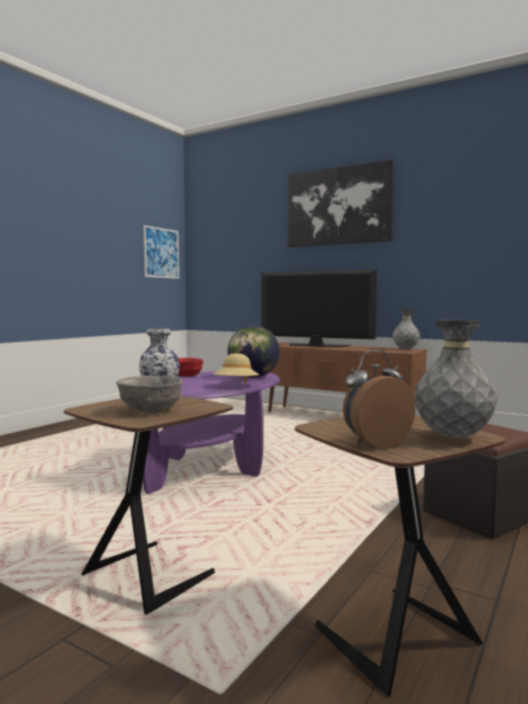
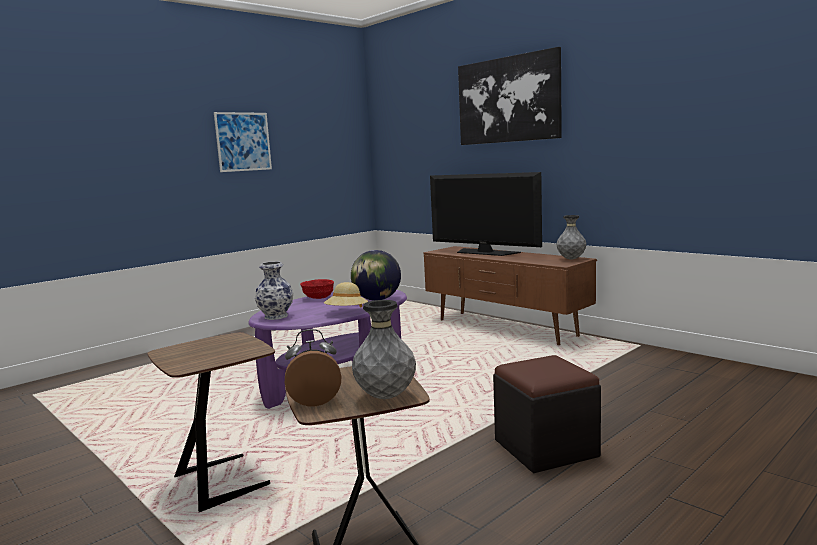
camera: 15 degrees right, 5 degrees up
grey bowl [116,376,182,413] -> none
picture [143,225,179,279] -> picture moved to [214,112,272,172]

